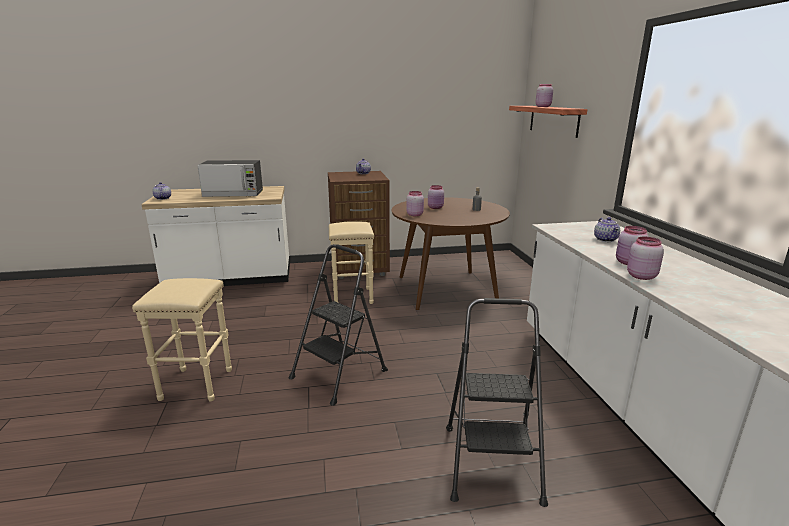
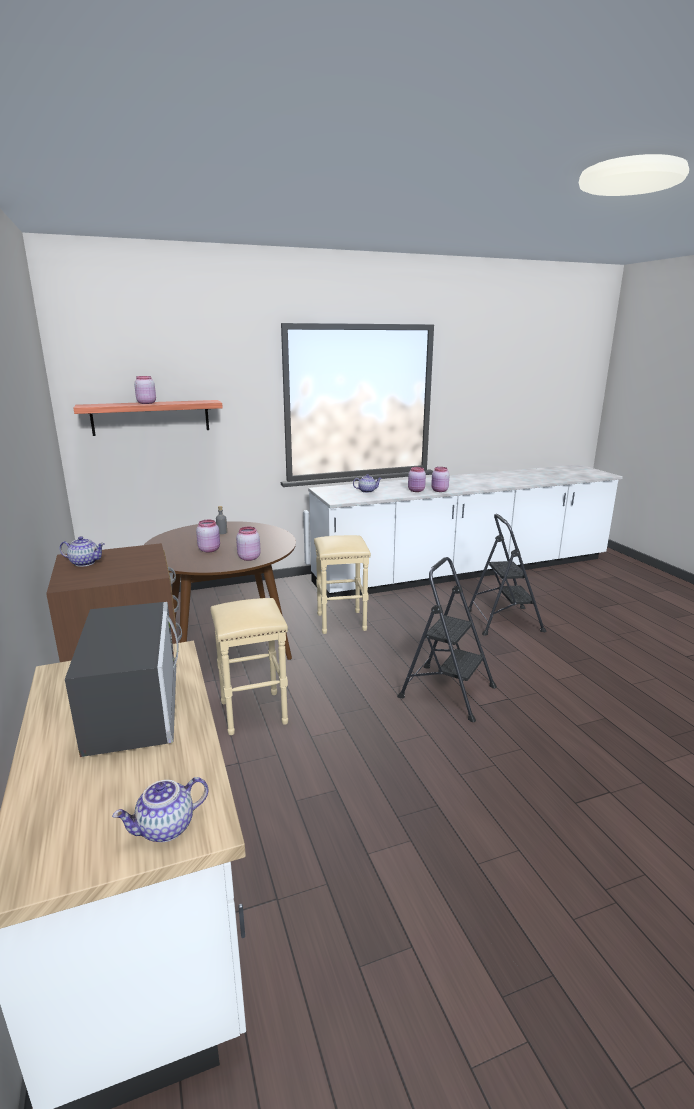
camera: 100 degrees left, 0 degrees up
beige stool [132,278,232,401] -> beige stool moved to [314,535,371,634]

